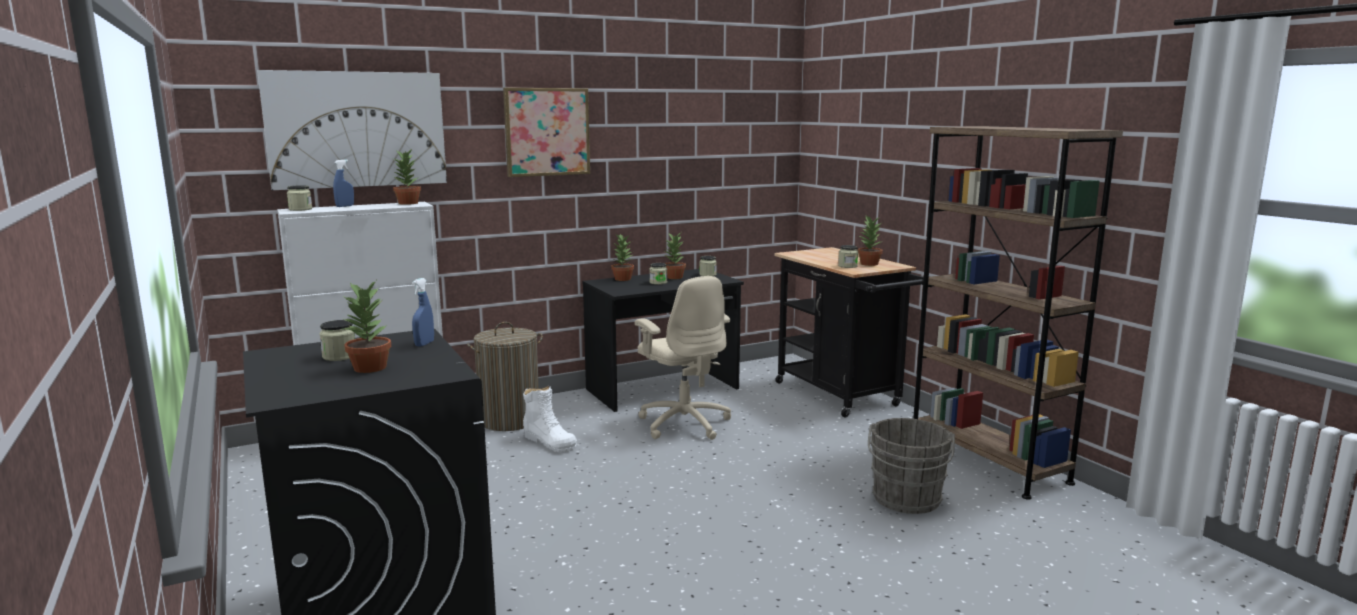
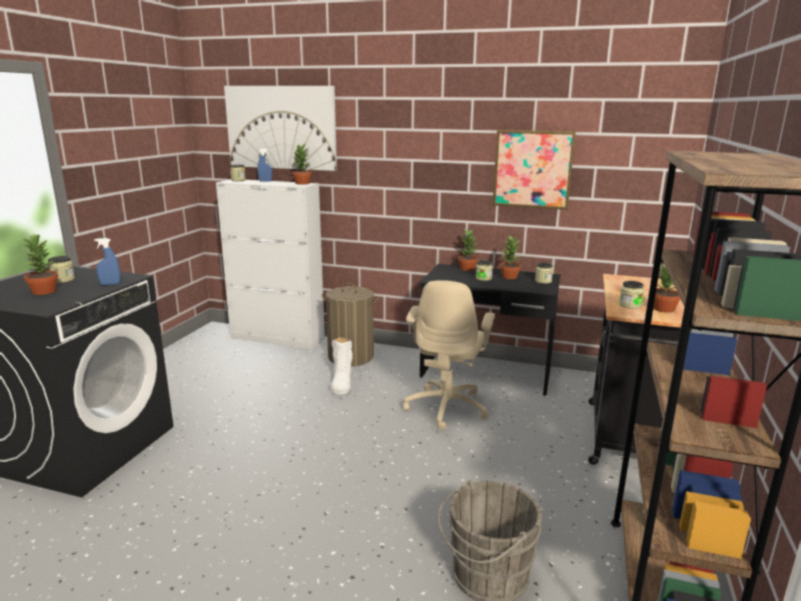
camera: 45 degrees right, 5 degrees up
picture [503,88,590,177] -> picture moved to [493,130,576,210]

